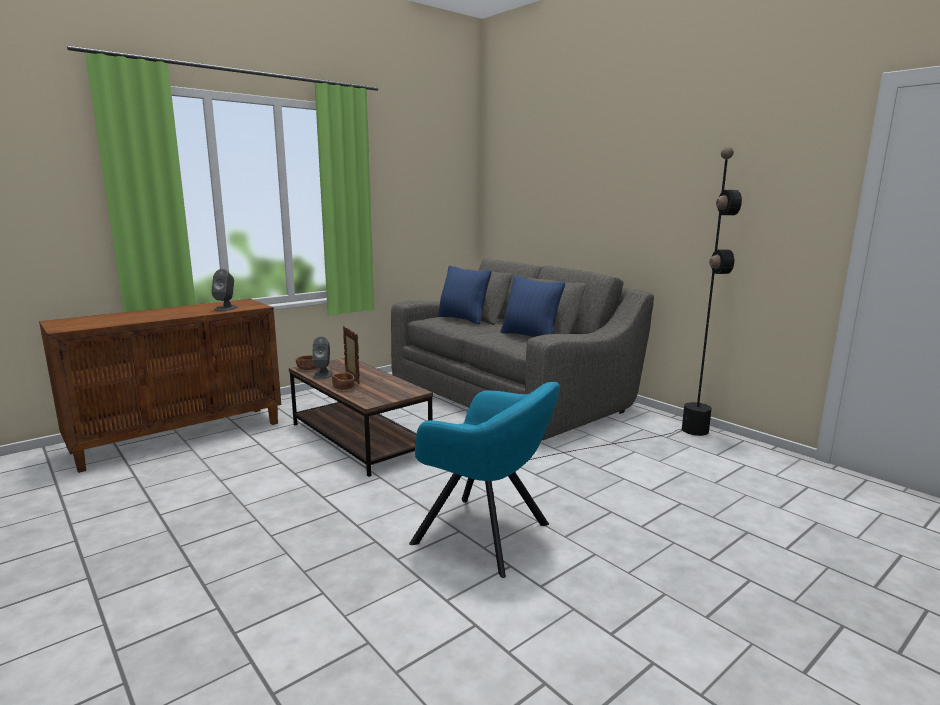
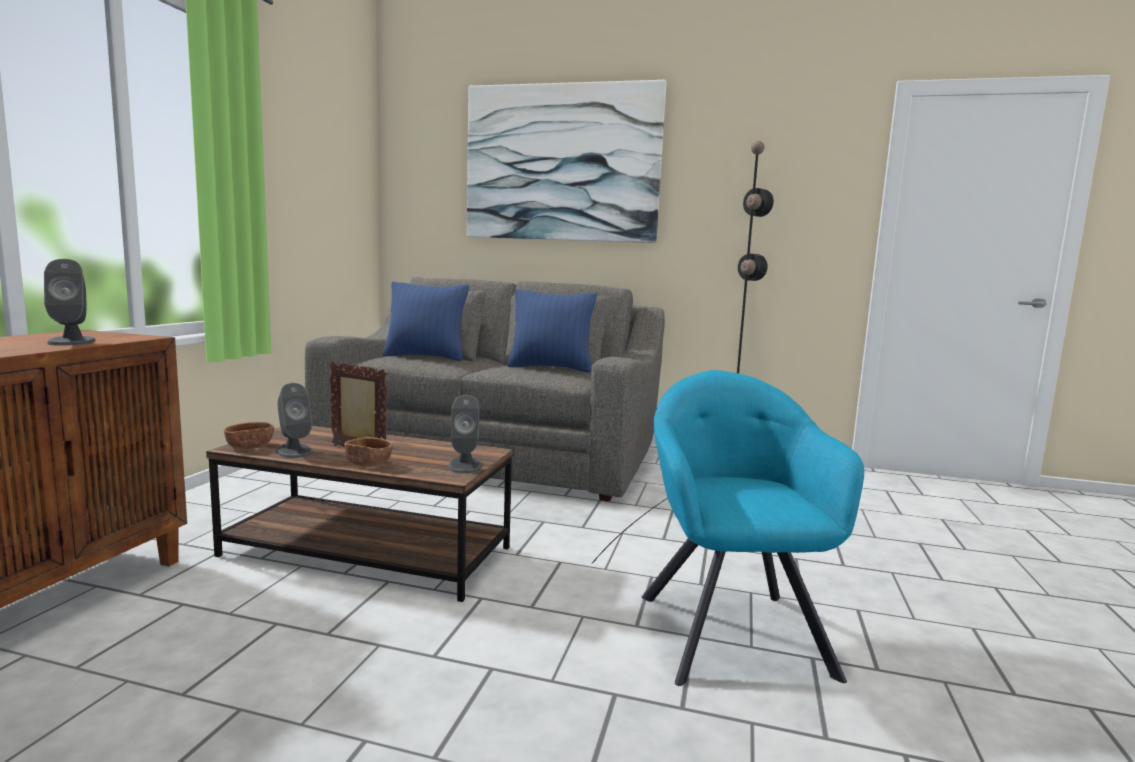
camera: 35 degrees left, 5 degrees down
turquoise armchair [409,382,560,578] -> turquoise armchair turned 90 degrees counterclockwise [642,370,864,686]
none -> grey speaker [448,395,482,474]
none -> picture [467,80,666,243]

